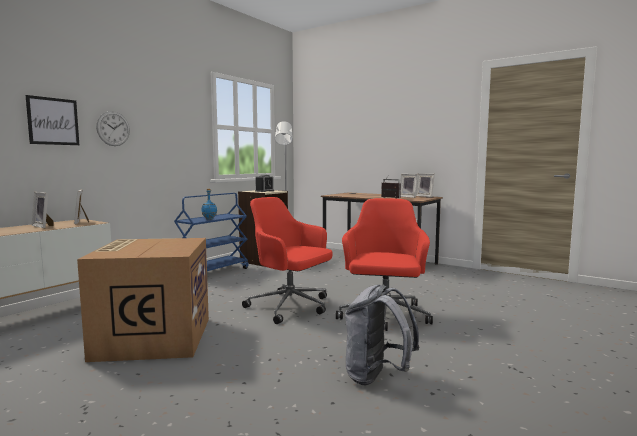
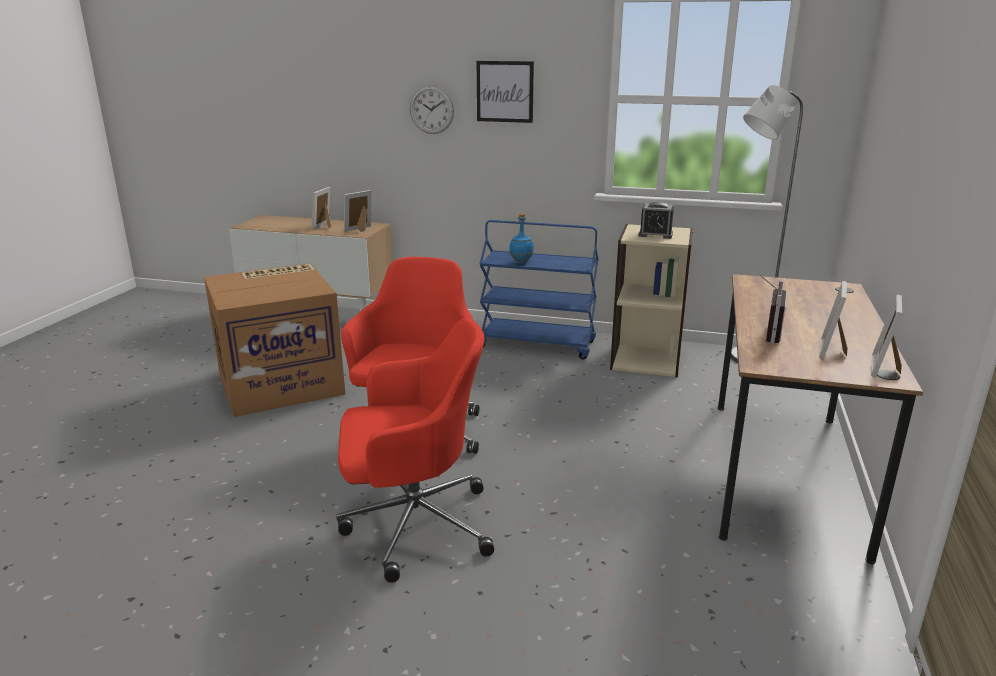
camera: 70 degrees right, 15 degrees up
picture [26,95,79,145] -> picture moved to [477,61,534,123]
grey backpack [345,285,419,385] -> none

